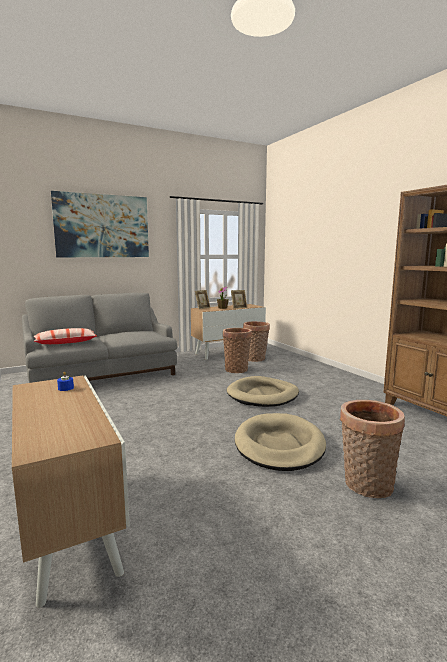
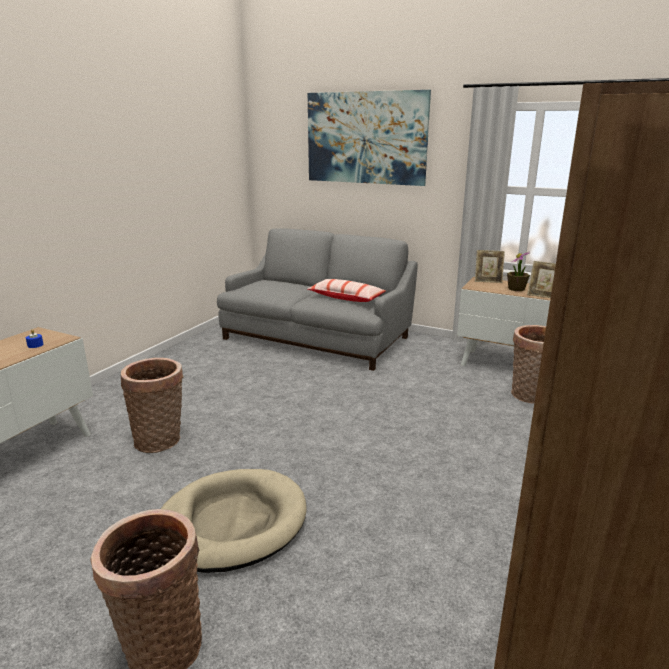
camera: 55 degrees right, 10 degrees up
pillow [34,328,97,344] -> pillow moved to [307,279,386,302]
basket [223,328,252,373] -> basket moved to [121,358,184,453]
beige dog bed [227,376,299,407] -> none

